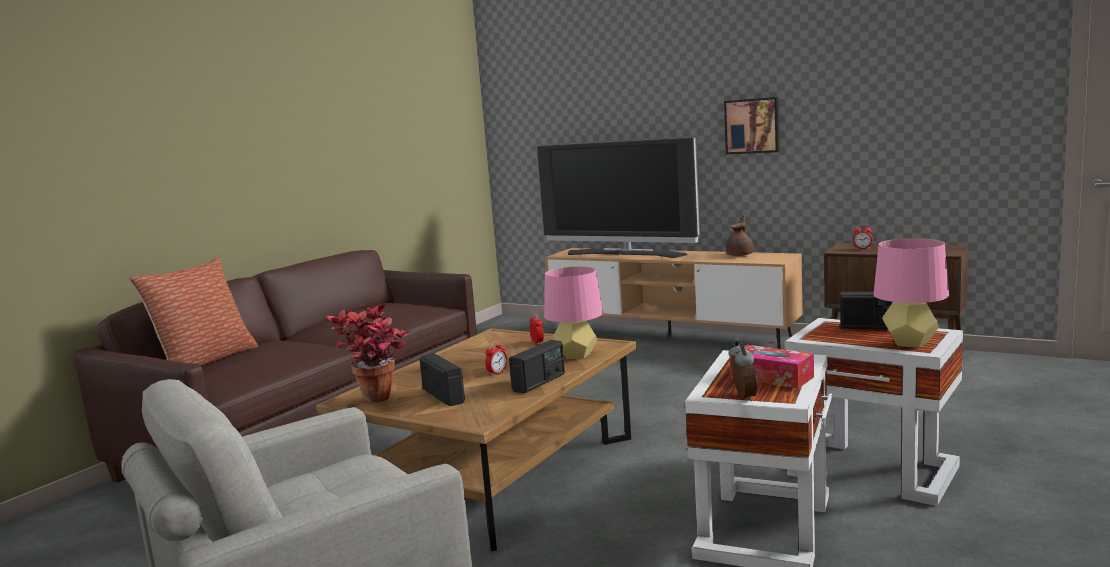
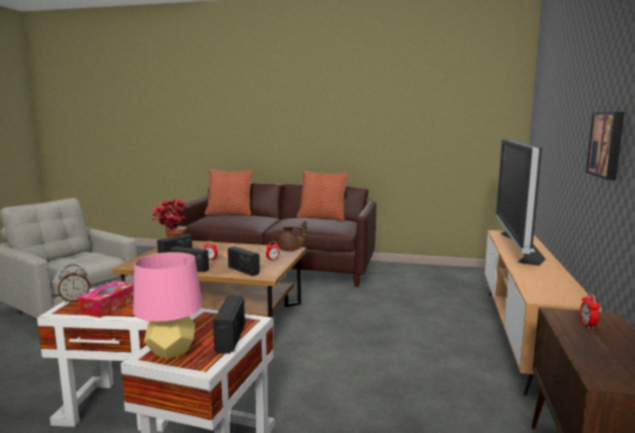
camera: 70 degrees right, 0 degrees up
pink table lamp [544,266,603,359] -> radio [228,246,260,276]
brown teapot [726,215,754,256] -> brown teapot moved to [278,221,307,251]
none -> pillow [297,171,349,222]

